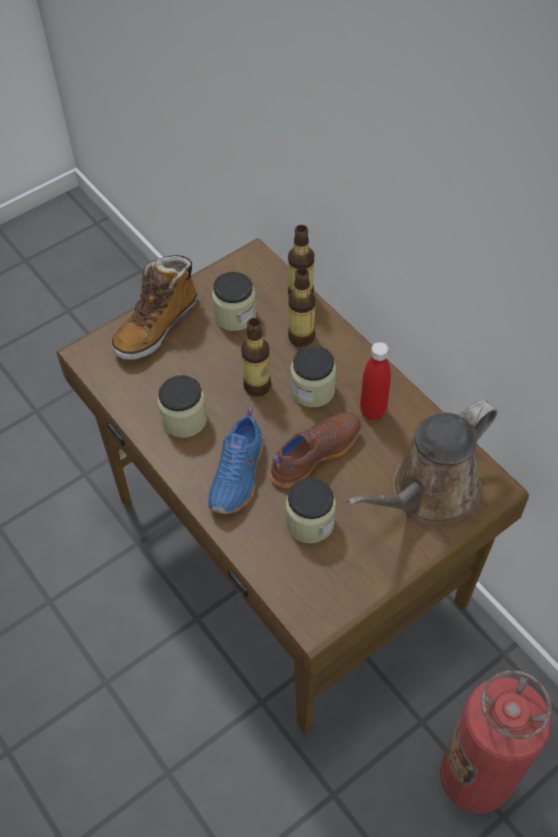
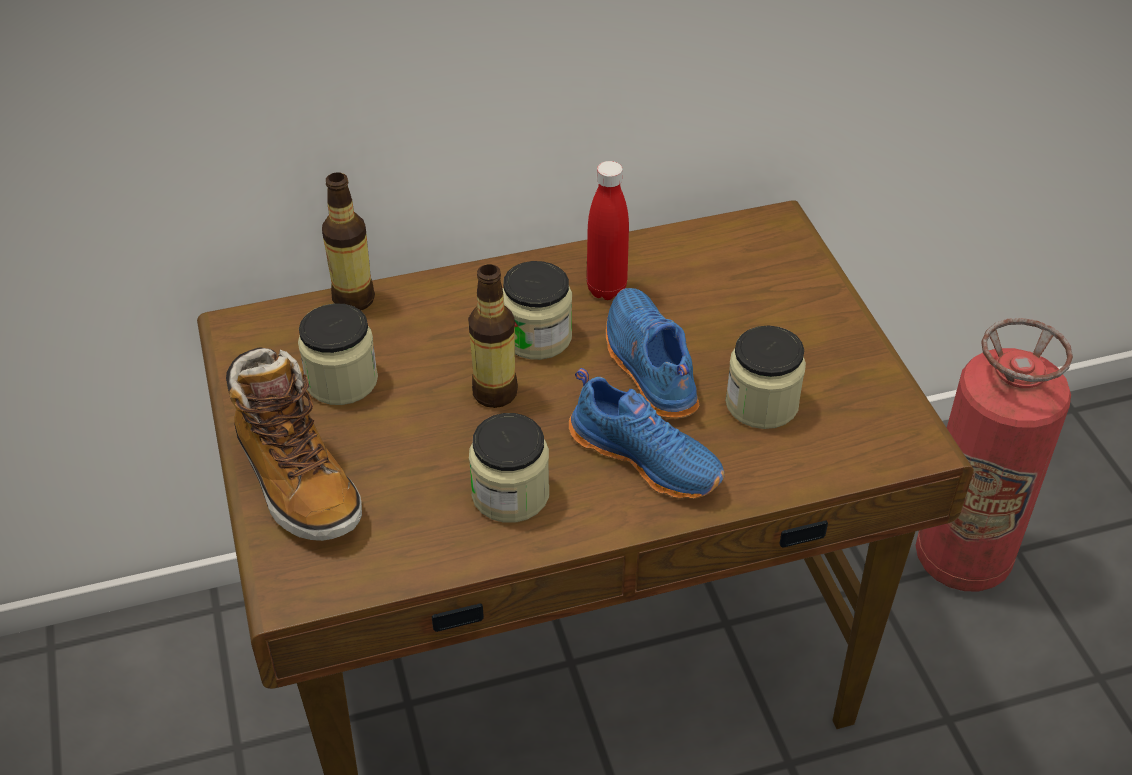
camera: 70 degrees left, 10 degrees down
brown shoe [270,412,361,488] -> blue shoe [606,288,699,419]
bottle [288,268,316,347] -> none
brown watering can [346,400,497,524] -> none

